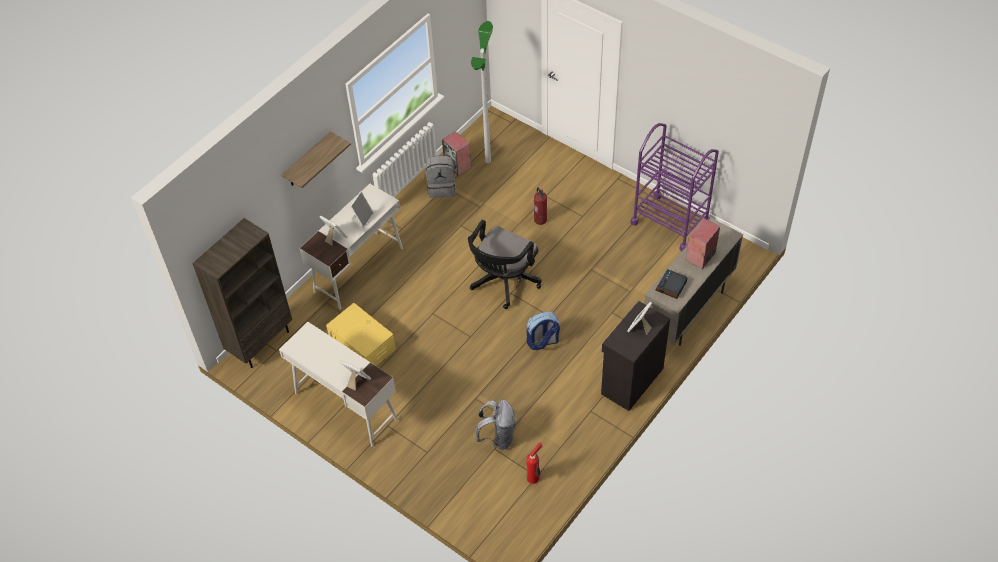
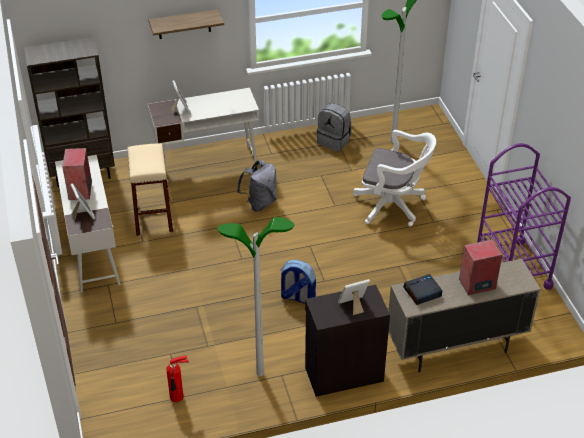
camera: 35 degrees right, 10 degrees down
yellow storage box [326,303,396,366] -> beige stool [128,143,173,236]
picture frame [350,191,374,228] -> none
speaker [442,131,471,176] -> speaker moved to [62,148,92,200]
black office chair [468,220,542,309] -> none
grey backpack [476,400,515,450] -> grey backpack moved to [237,160,277,211]
fire extinguisher [534,188,547,225] -> white office chair [353,130,436,227]
none -> floor lamp [217,217,294,376]

